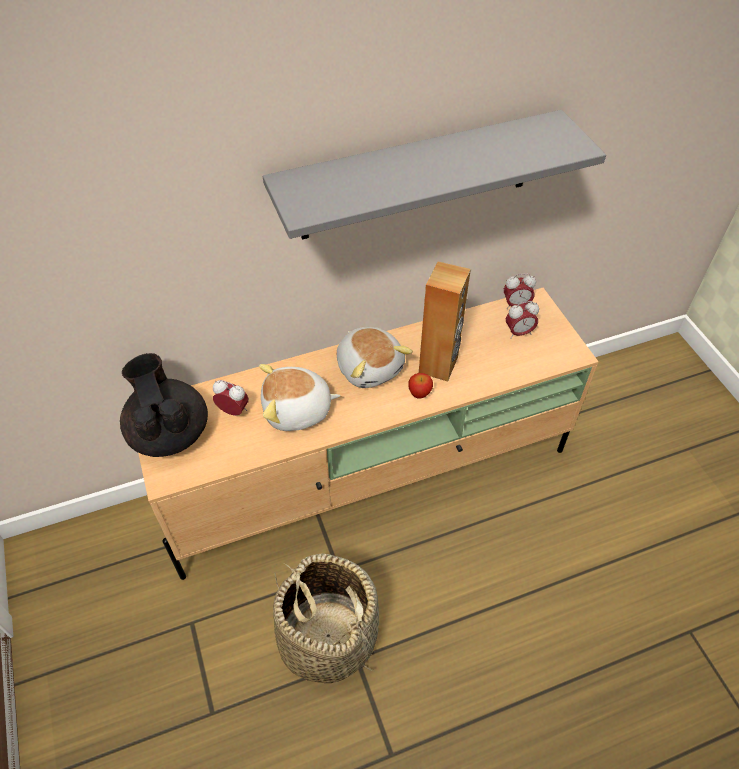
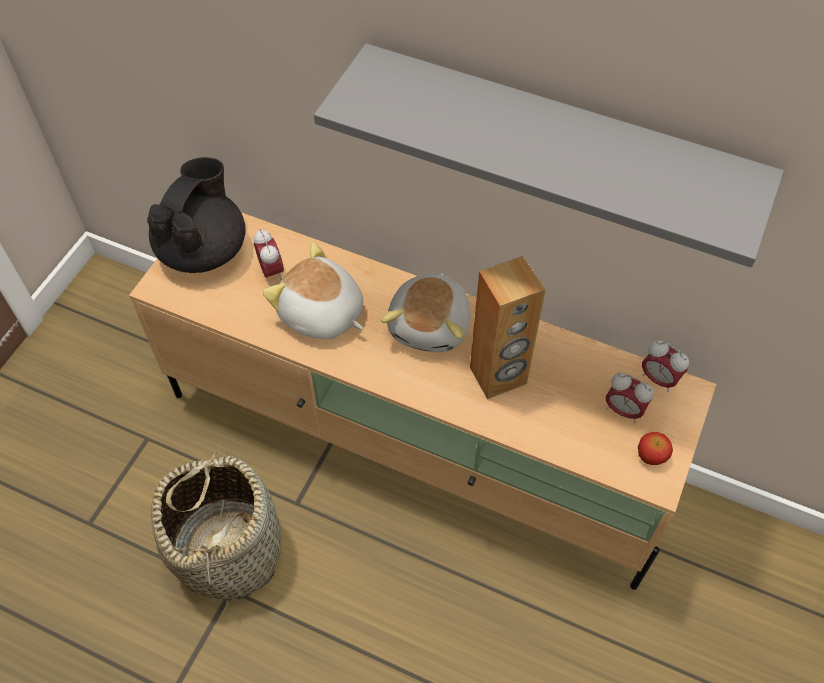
camera: 45 degrees right, 5 degrees up
apple [408,373,433,399] -> apple moved to [638,432,673,465]

